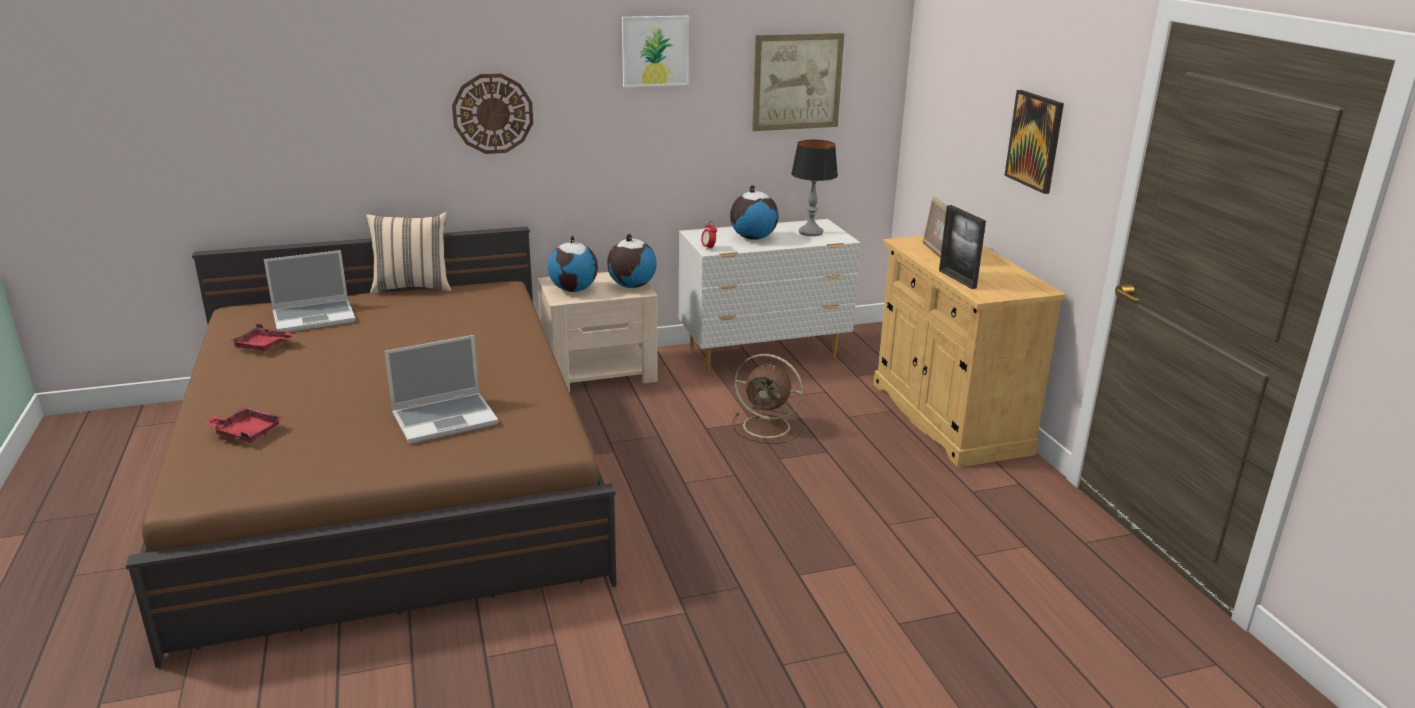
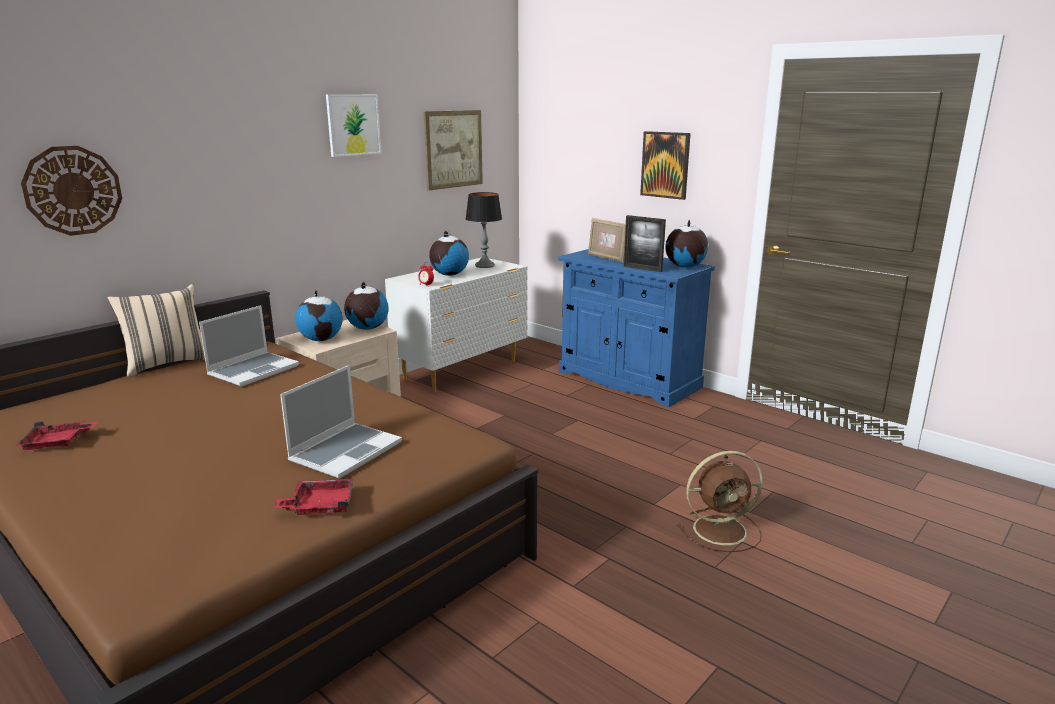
camera: 30 degrees left, 5 degrees down
red tray [203,406,283,443] -> red tray moved to [274,479,353,515]
laptop [264,250,355,332] -> laptop moved to [199,305,299,387]
wall clock [452,74,533,154] -> wall clock moved to [21,146,122,236]
brown fan [732,354,803,444] -> brown fan moved to [677,451,763,552]
beige cabinet [873,236,1066,467] -> blue cabinet [558,249,715,407]
none -> globe [665,220,709,268]

